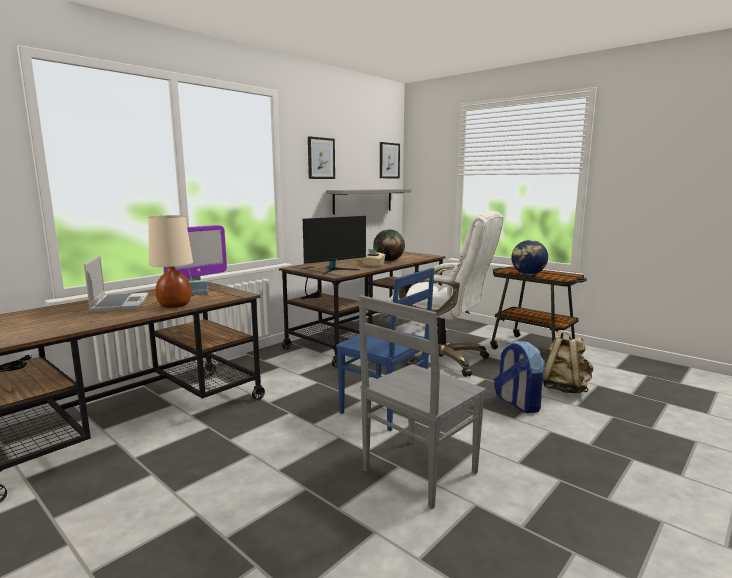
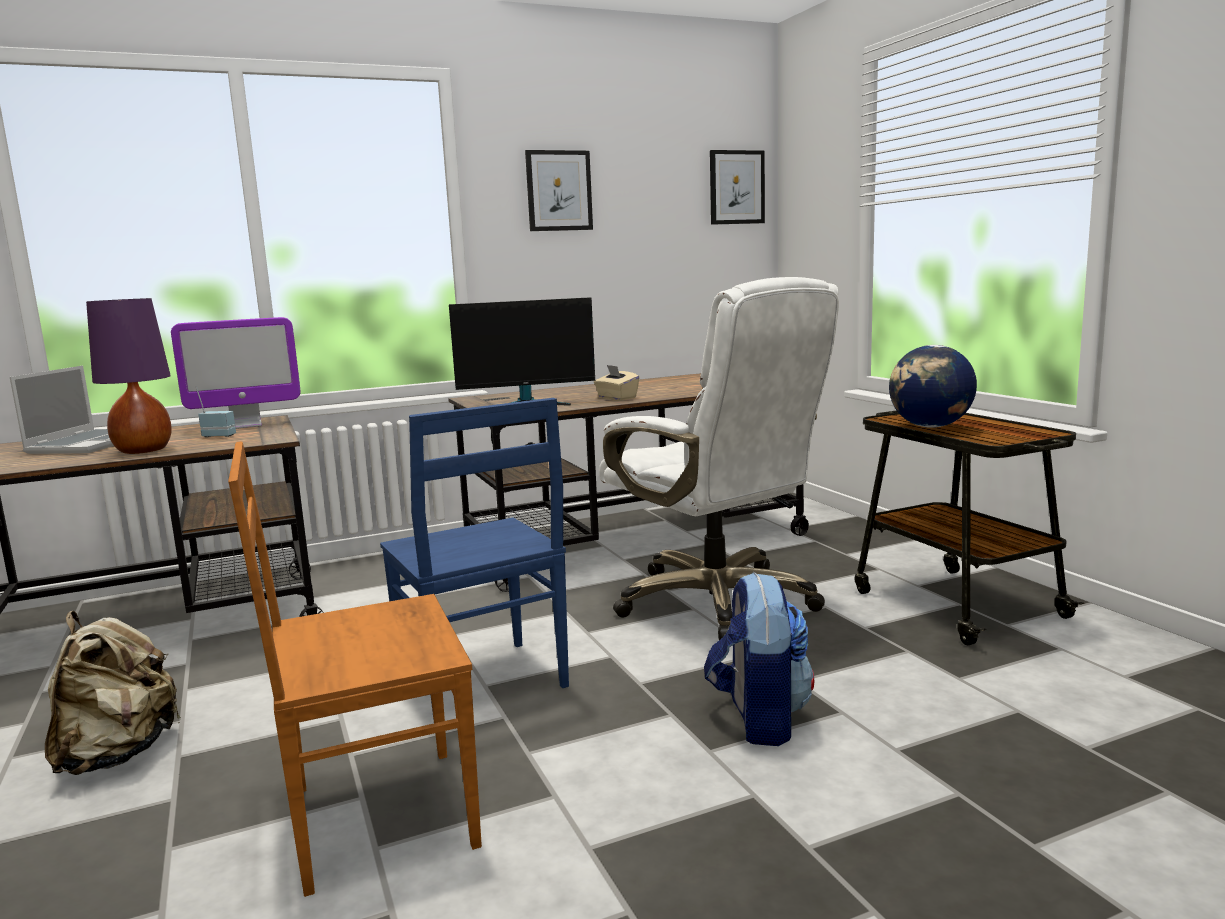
camera: 25 degrees right, 0 degrees up
beige table lamp [148,216,193,308] -> purple table lamp [86,298,172,454]
grey shelf [326,189,411,215] -> none
grey chair [359,295,486,509] -> brown chair [228,441,482,897]
globe [373,229,405,261] -> none
beige backpack [543,332,593,394] -> beige backpack moved to [45,611,181,775]

